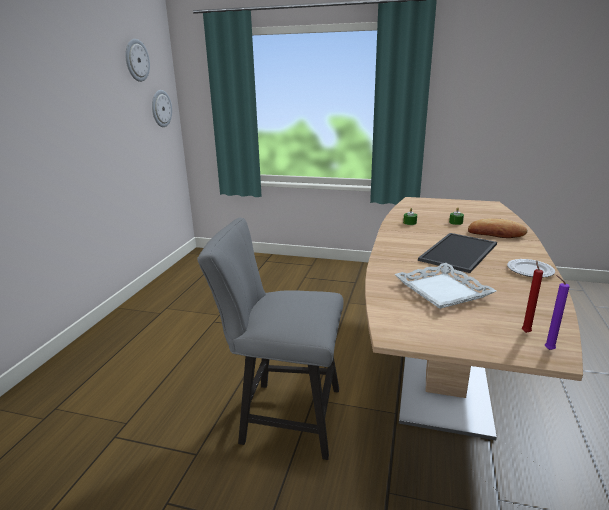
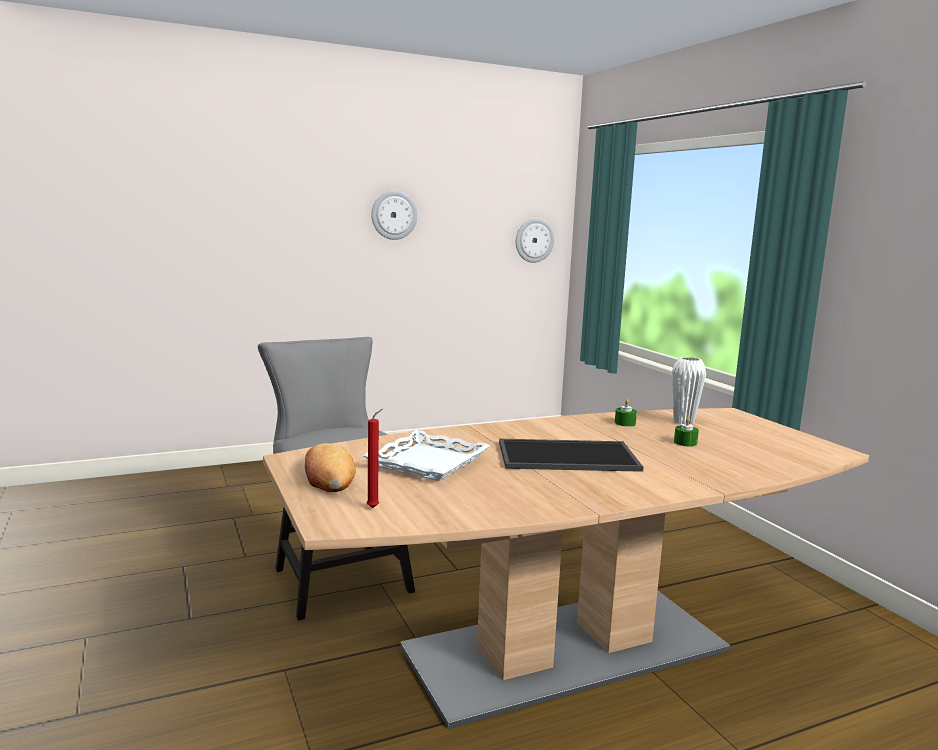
camera: 50 degrees right, 10 degrees down
wall clock [125,39,150,82] -> wall clock moved to [371,190,417,240]
bread [468,218,528,238] -> bread moved to [305,443,356,492]
plate [507,259,555,277] -> none
purple candle [545,275,570,350] -> none
none -> white vase [672,357,706,424]

